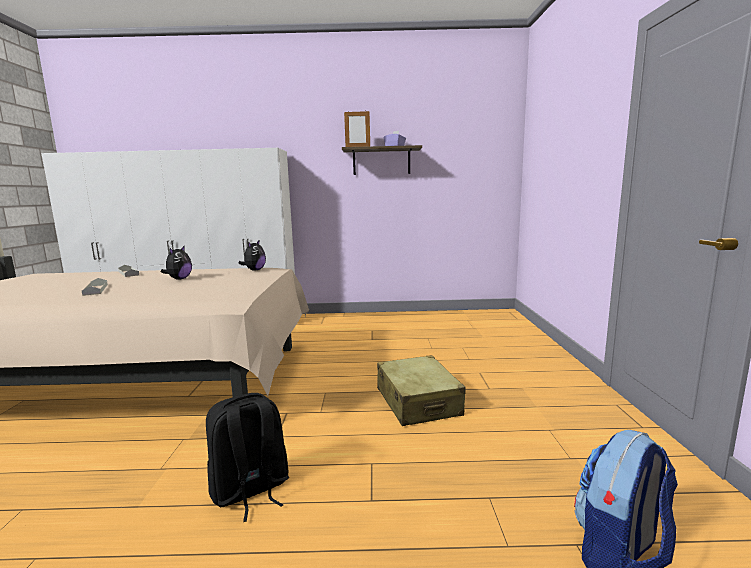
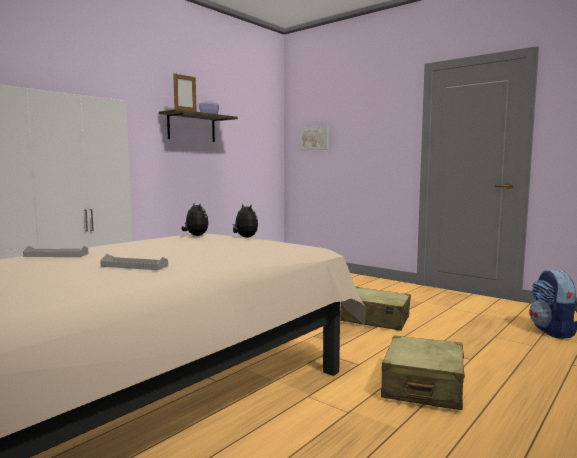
camera: 50 degrees left, 5 degrees down
plush toy [161,245,192,279] -> plush toy moved to [233,204,258,237]
black backpack [206,393,289,522] -> beige suitcase [381,336,465,410]
none -> picture [300,126,329,150]

